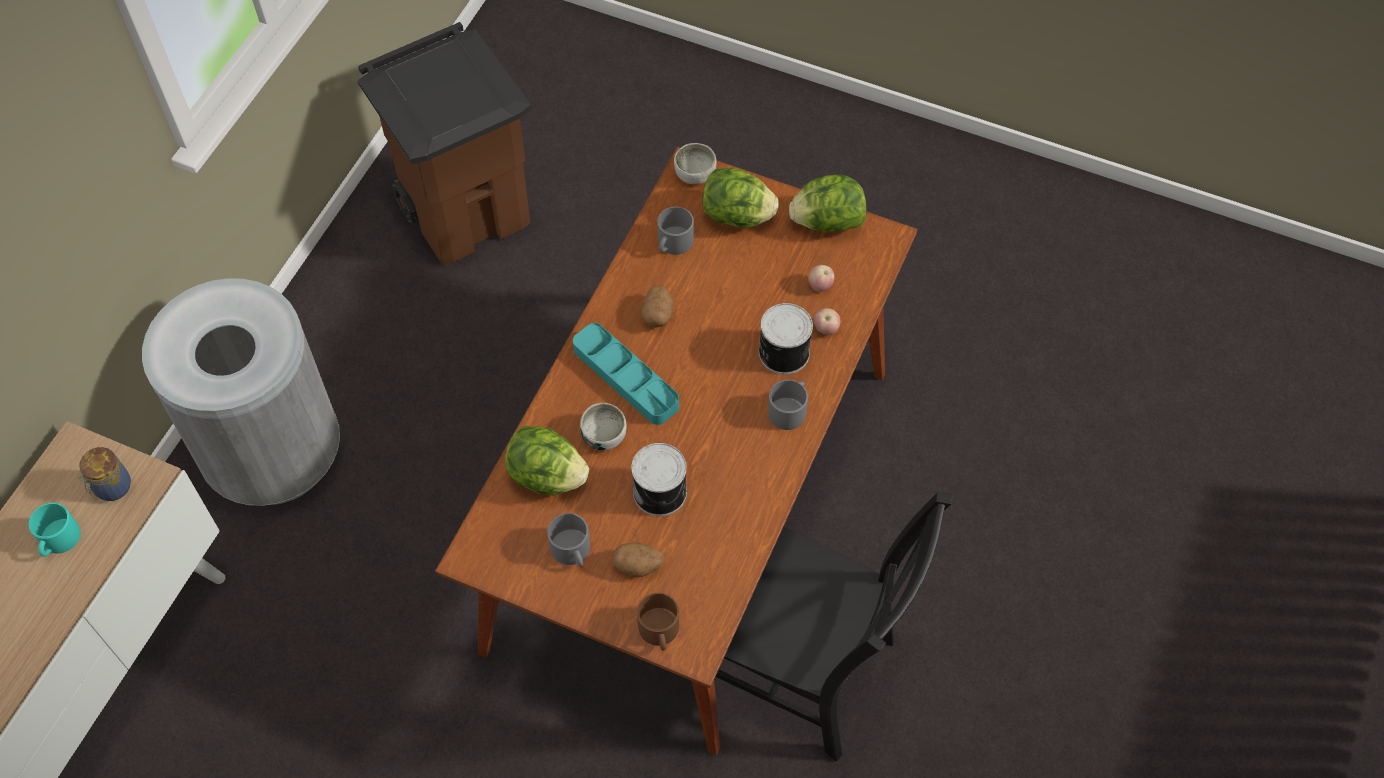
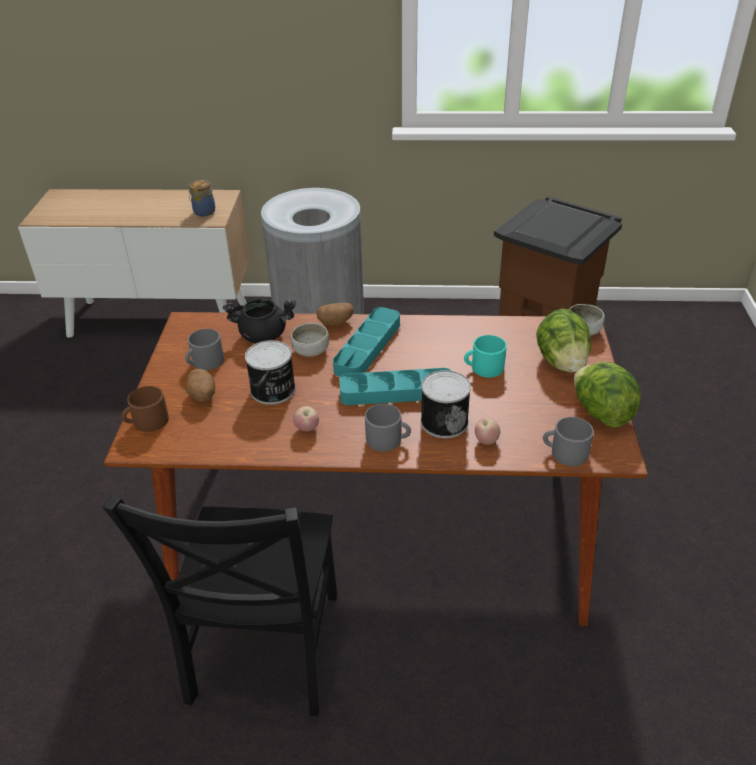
camera: 70 degrees right, 20 degrees down
turquoise mug [29,503,81,557] -> turquoise mug moved to [464,335,507,378]
lettuce [505,426,589,495] -> black cooking pot [223,298,296,343]
potato [641,285,674,327] -> potato moved to [317,303,354,326]
grey mug [657,207,694,255] -> grey mug moved to [543,417,594,466]
apple [808,265,835,292] -> apple moved to [293,406,319,432]
none -> turquoise tray [339,368,452,405]

